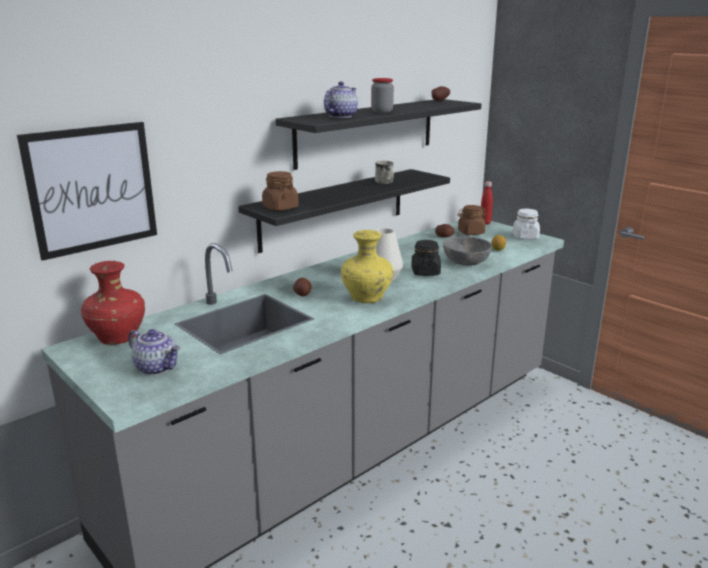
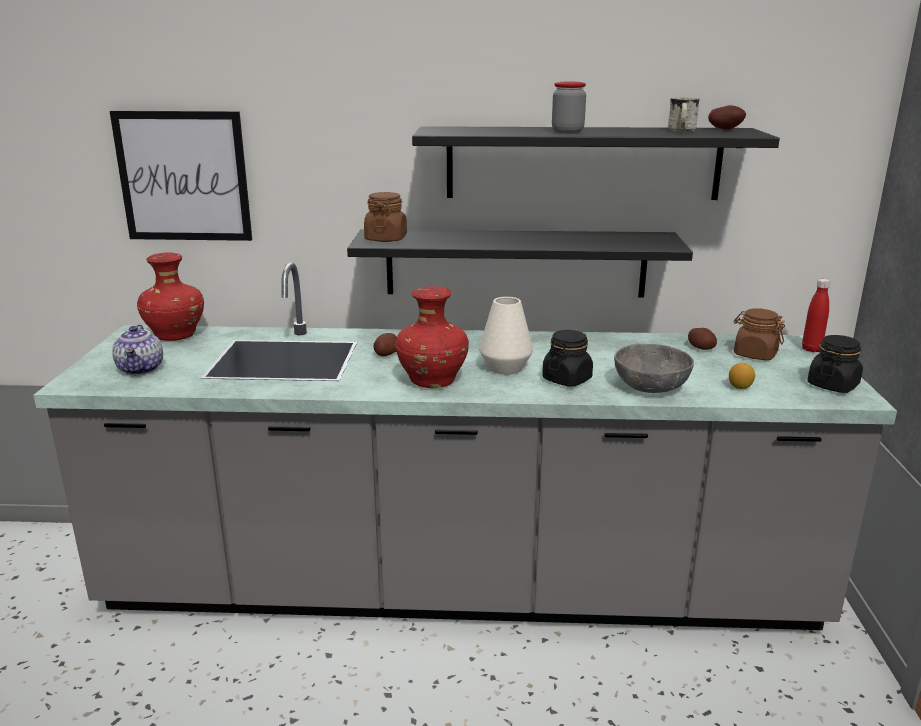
camera: 45 degrees right, 0 degrees up
teapot [324,81,358,118] -> none
yellow vase [341,230,393,303] -> red vase [395,286,469,388]
white mug [375,161,394,184] -> white mug moved to [668,97,700,132]
white jar [513,209,540,239] -> black jar [807,335,863,393]

